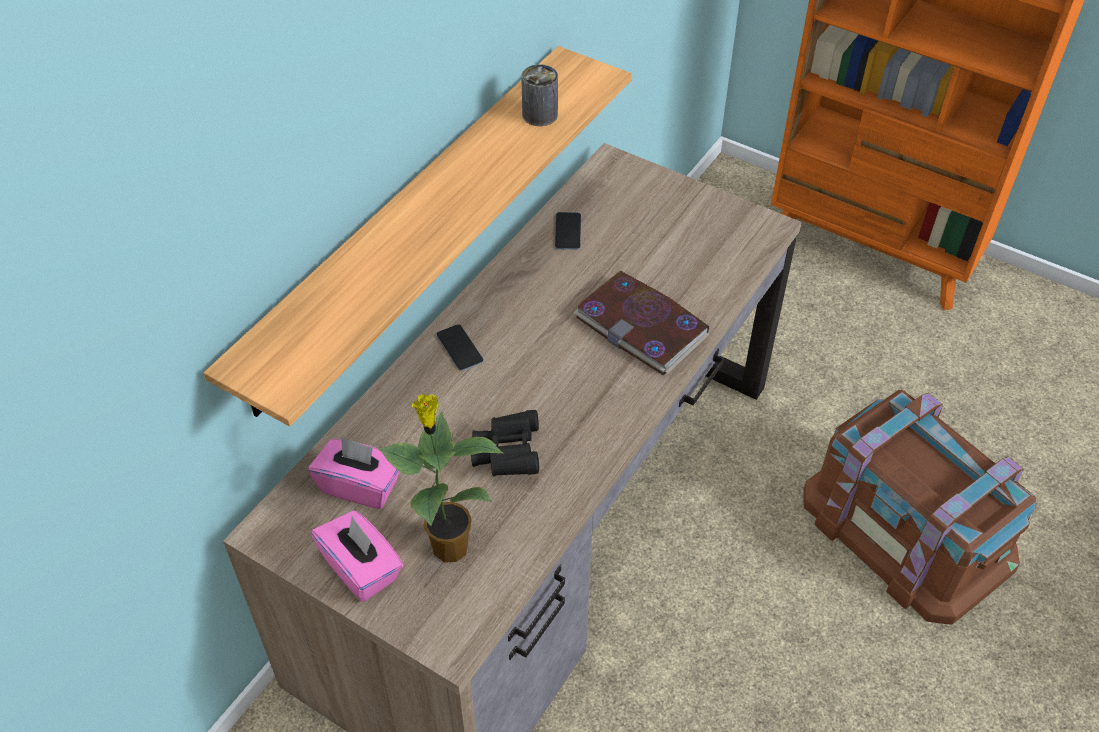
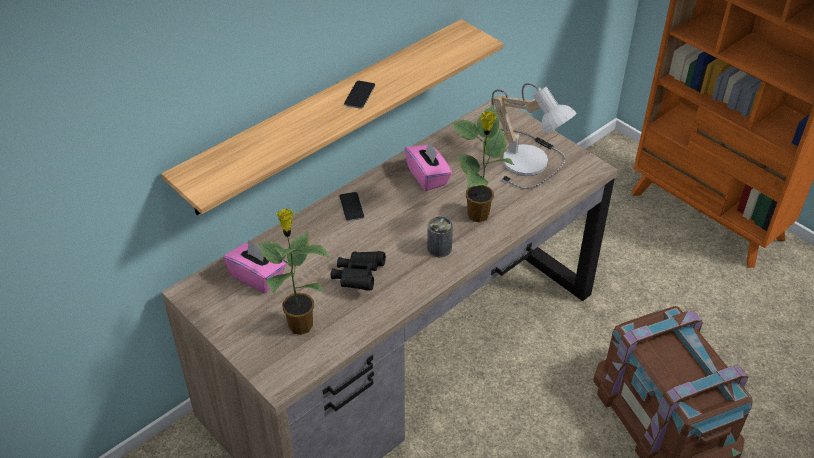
camera: 15 degrees right, 5 degrees down
pink tissue box [311,510,403,602] -> pink tissue box moved to [405,140,452,191]
can [521,64,558,126] -> can moved to [427,216,453,257]
phone [555,212,581,250] -> phone moved to [344,81,375,109]
book [573,271,710,375] -> potted plant [451,105,514,222]
none -> table lamp [491,83,577,189]

